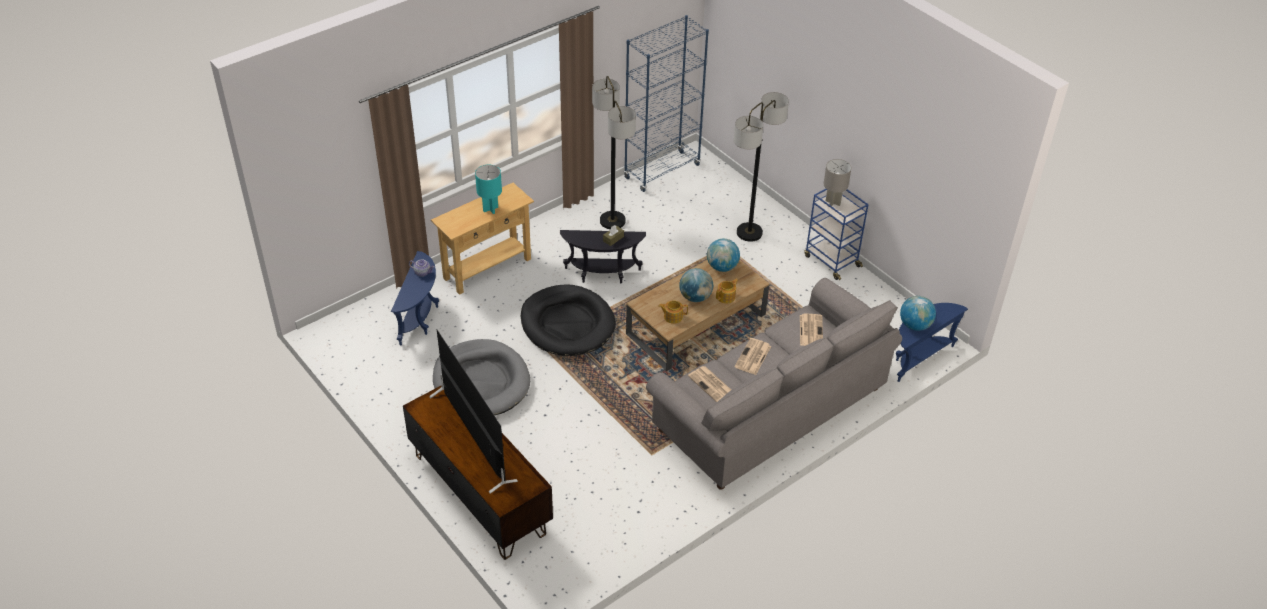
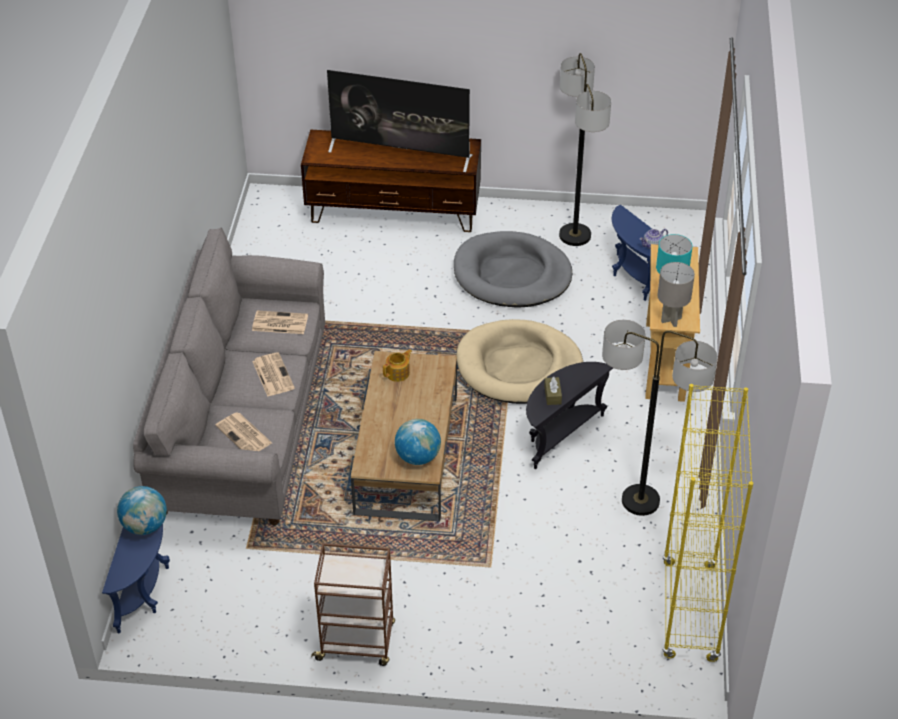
camera: 135 degrees right, 0 degrees up
black dog bed [520,284,616,356] -> beige dog bed [456,319,583,404]
blue bookcase [624,15,709,192] -> yellow bookcase [662,384,753,662]
globe [679,268,713,302] -> none
teapot [716,279,738,304] -> none
floor lamp [734,92,789,242] -> floor lamp moved to [559,53,611,246]
blue cart [805,189,869,280] -> brown cart [311,543,395,666]
grey table lamp [824,159,851,206] -> grey table lamp moved to [657,262,695,327]

